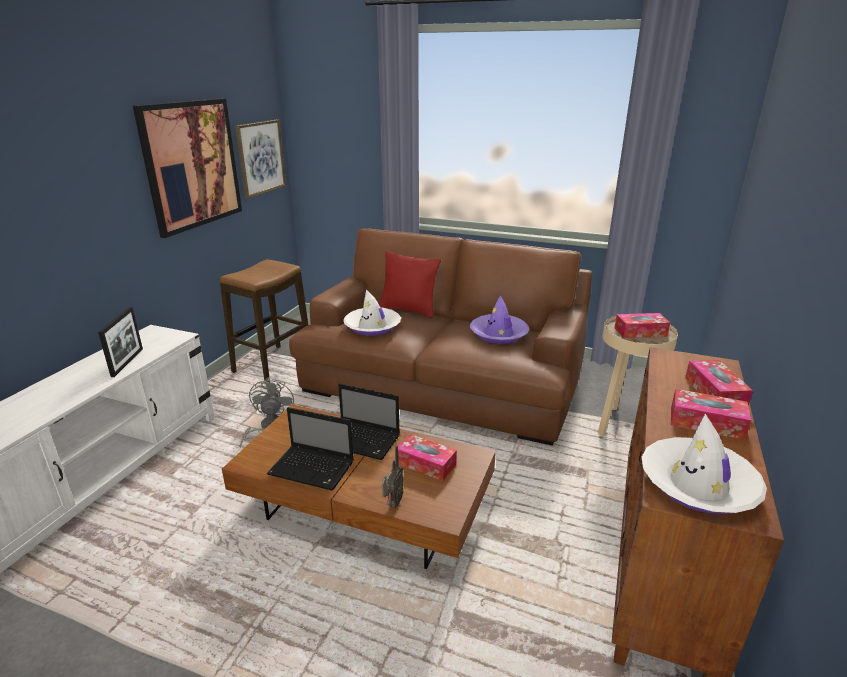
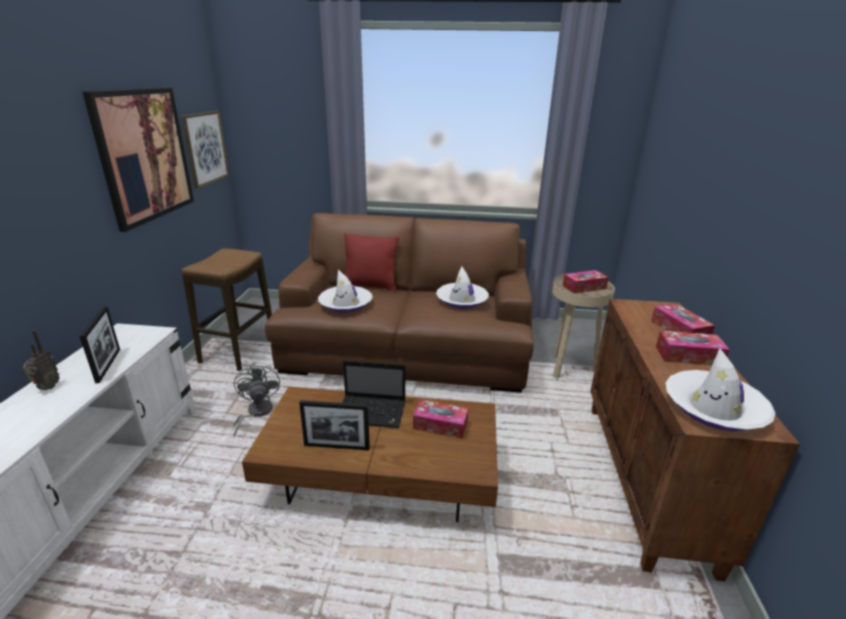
camera: 15 degrees left, 0 degrees up
laptop [267,407,354,490] -> picture frame [299,400,370,450]
radio [382,445,403,508] -> radio moved to [23,330,60,390]
purple hat [470,295,530,344] -> white hat [436,266,489,309]

